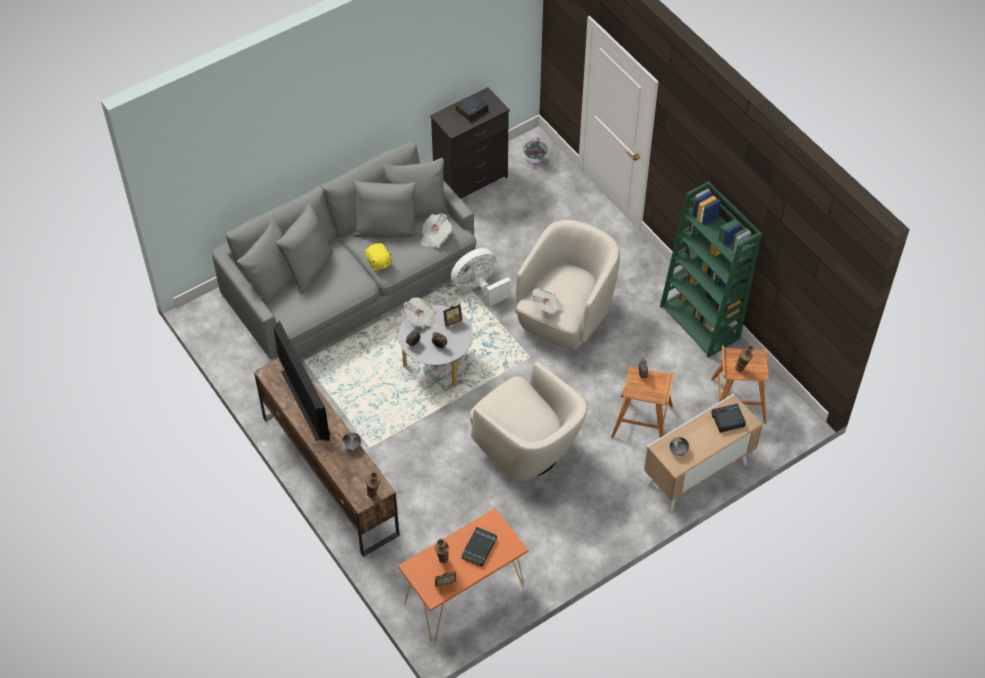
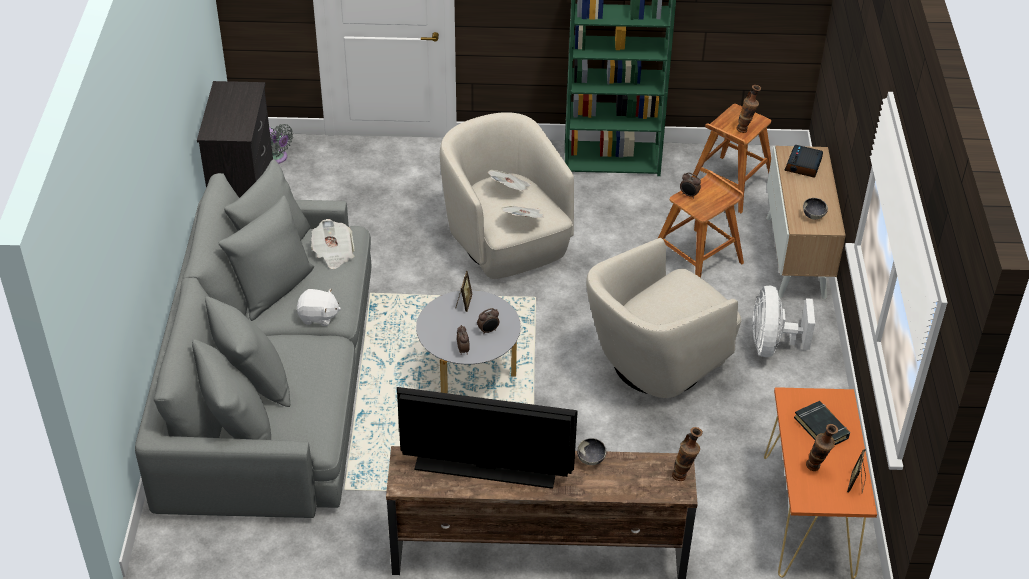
camera: 55 degrees left, 10 degrees down
yellow plush toy [366,243,392,271] -> white plush toy [297,289,341,326]
newspaper [404,297,437,327] -> newspaper moved to [488,170,531,191]
white fan [451,248,511,307] -> white fan moved to [752,286,815,357]
alarm clock [456,94,489,122] -> none
beige armchair [469,362,587,481] -> beige armchair turned 150 degrees clockwise [586,238,741,398]

